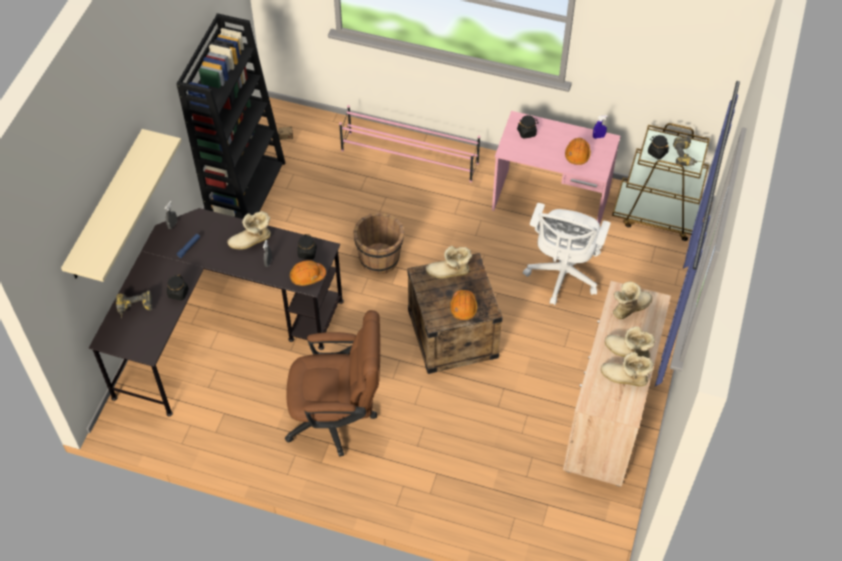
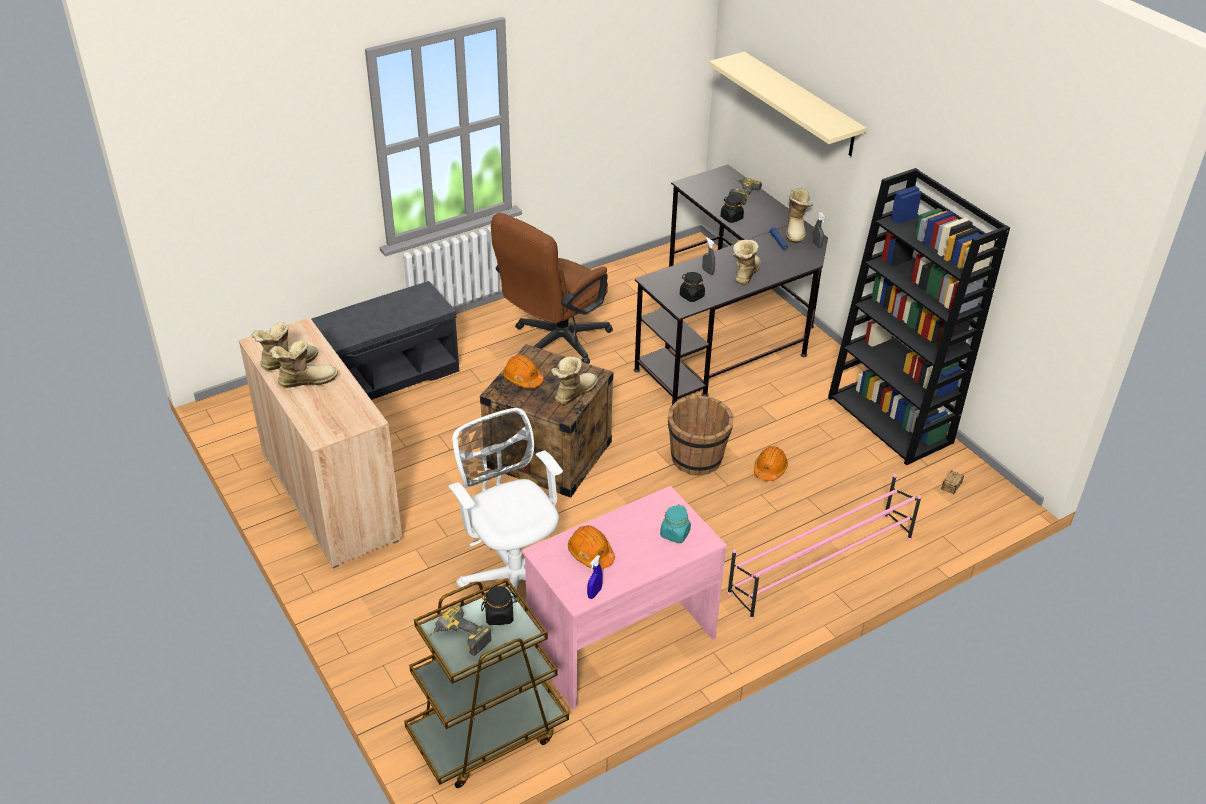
camera: 130 degrees right, 15 degrees down
orange hard hat [290,260,326,286] -> orange hard hat moved to [754,446,788,481]
black jar [517,115,539,139] -> turquoise jar [660,504,691,543]
boot [613,281,653,319] -> boot moved to [786,188,813,244]
none -> grey bench [311,281,459,400]

